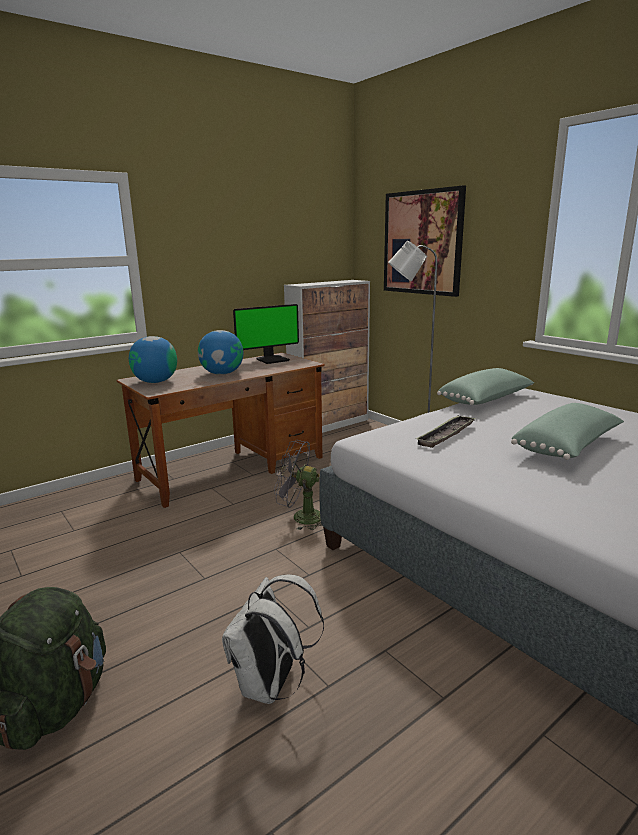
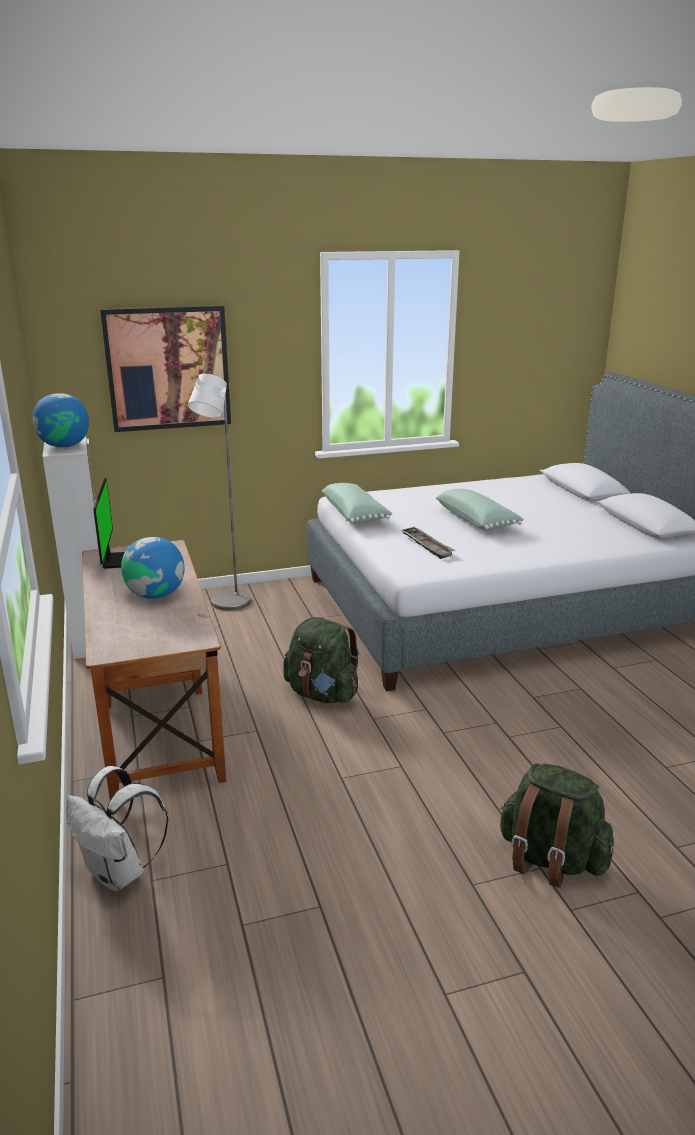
camera: 70 degrees left, 5 degrees up
globe [129,336,177,383] -> globe moved to [33,393,89,447]
white backpack [222,574,324,704] -> white backpack moved to [66,766,168,891]
grey fan [274,440,322,530] -> green backpack [283,617,360,703]

